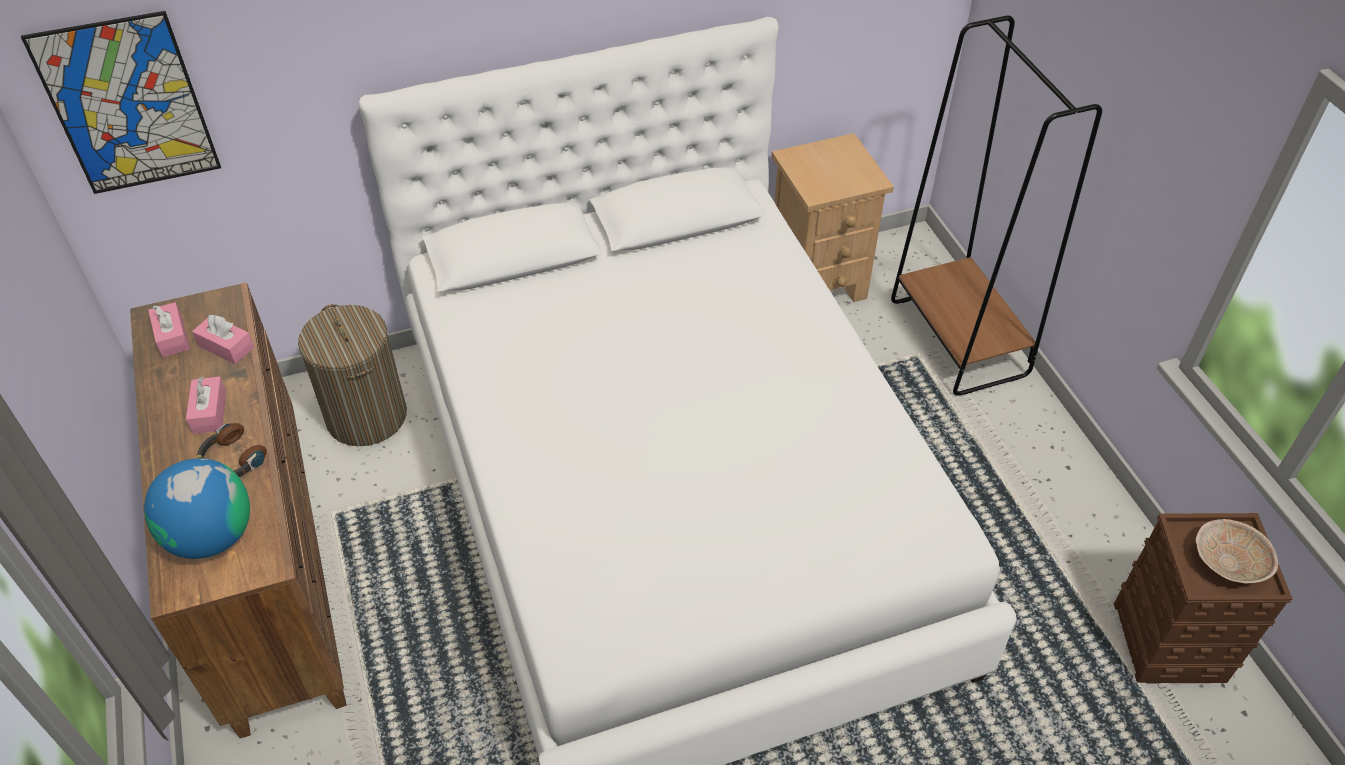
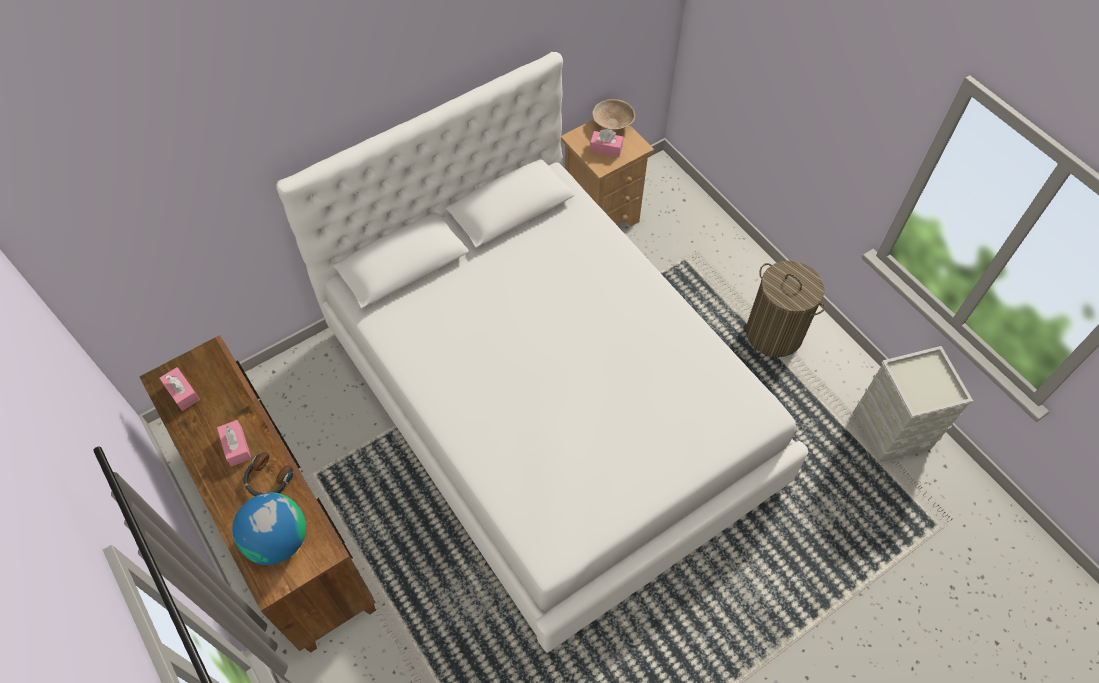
camera: 15 degrees left, 10 degrees up
picture [21,11,221,194] -> none
pink tissue box [192,315,254,364] -> pink tissue box moved to [590,129,623,157]
laundry basket [298,304,407,446] -> laundry basket moved to [746,261,826,357]
clothes rack [891,15,1102,396] -> none
brown storage box [1113,513,1293,683] -> grey storage box [853,346,973,463]
beige bowl [1195,519,1278,584] -> beige bowl moved to [592,99,635,130]

